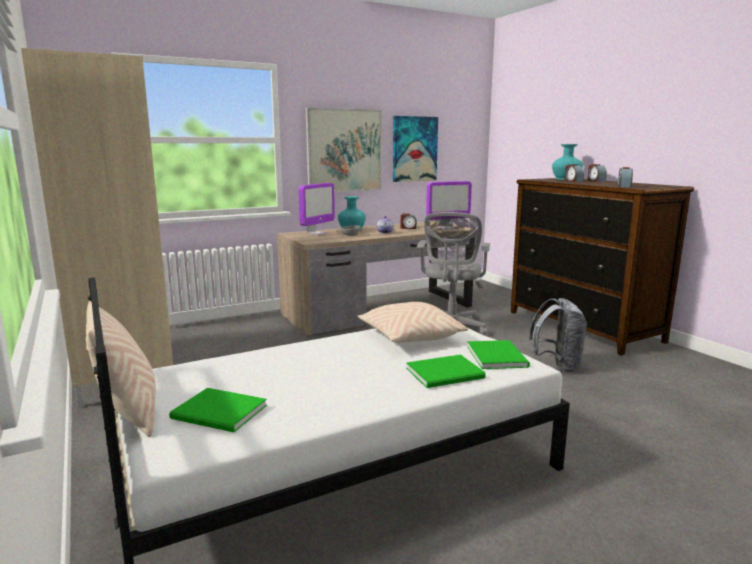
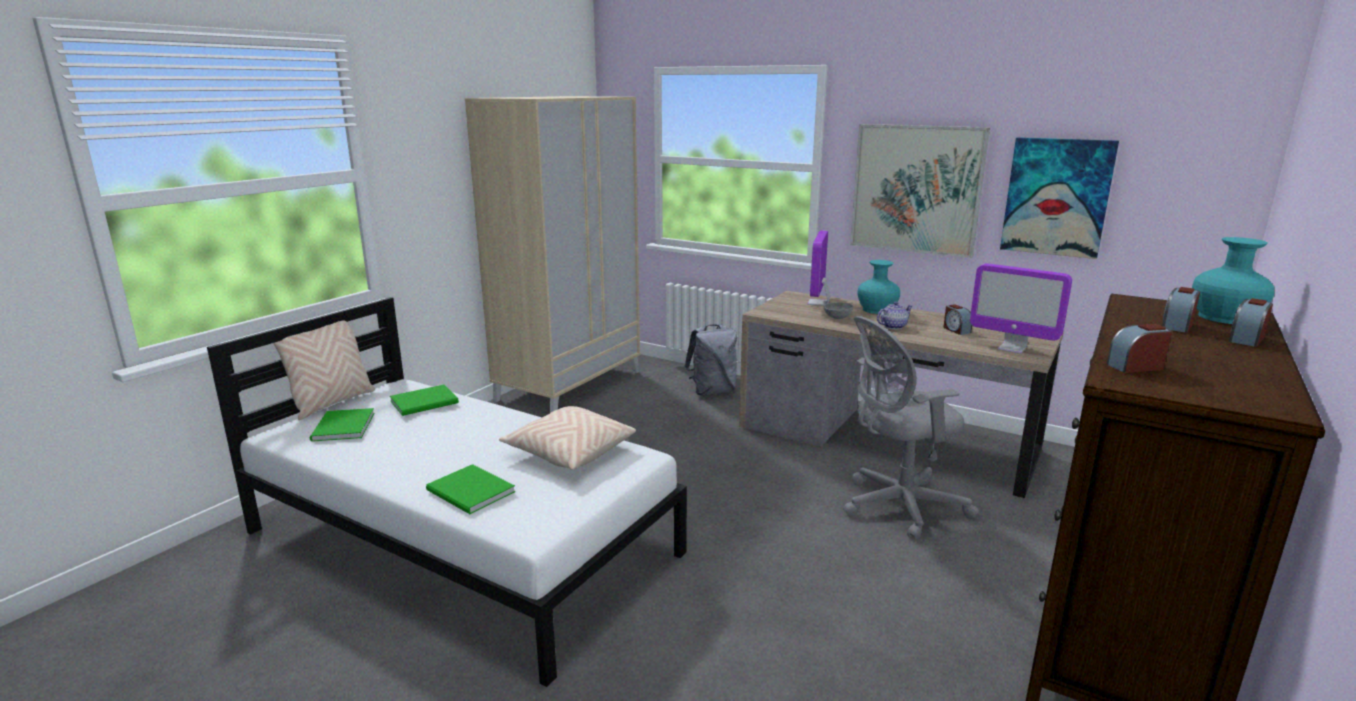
camera: 60 degrees right, 5 degrees up
monitor [298,183,335,235] -> monitor turned 105 degrees clockwise [808,230,830,306]
green book [467,340,530,369] -> green book moved to [390,385,459,416]
grey backpack [529,298,587,372] -> grey backpack moved to [684,324,737,395]

